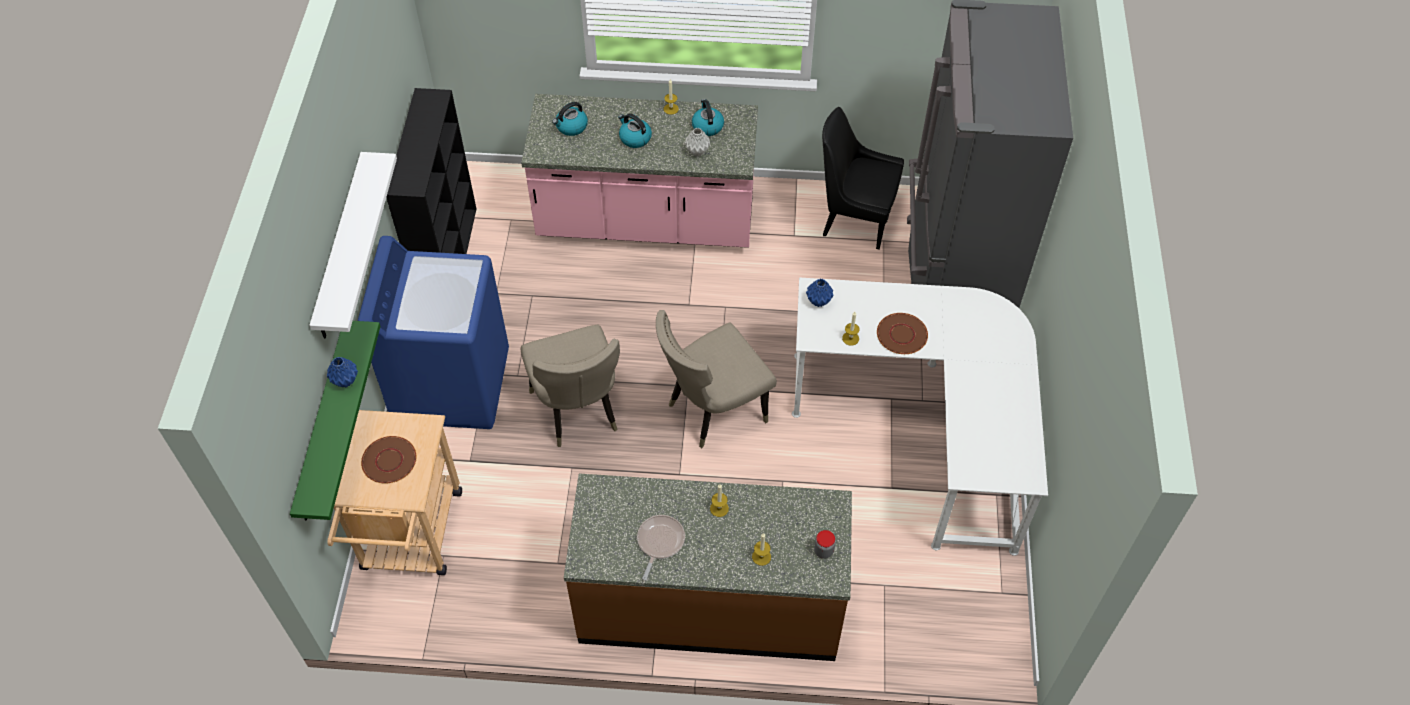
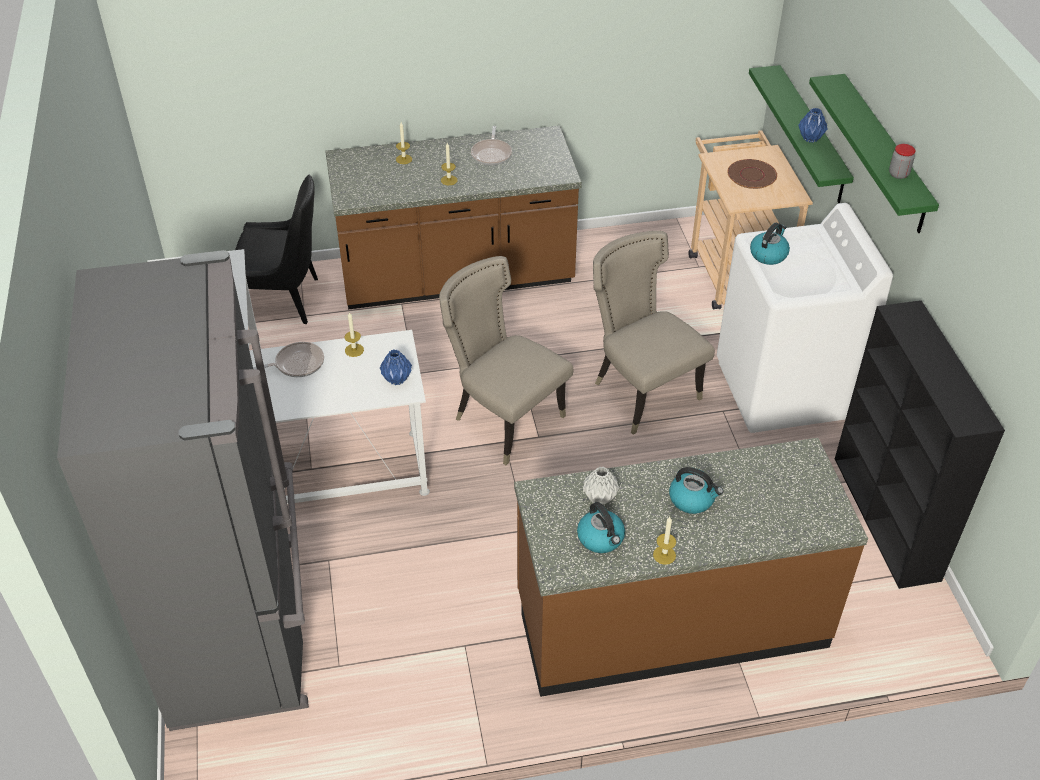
camera: 165 degrees right, 10 degrees down
white shelf [309,152,397,338] -> green shelf [809,74,939,233]
blue washing machine [358,236,509,429] -> white washing machine [717,203,893,433]
pink counter [521,94,758,248] -> brown counter [514,438,868,697]
kettle [552,102,588,136] -> kettle moved to [750,223,790,265]
beige chair [656,310,777,448] -> beige chair turned 90 degrees counterclockwise [439,256,573,465]
jar [814,530,835,559] -> jar moved to [889,144,916,179]
black chair [822,107,904,250] -> black chair moved to [235,175,318,324]
brown plate [877,313,928,354] -> frying pan [253,342,324,377]

